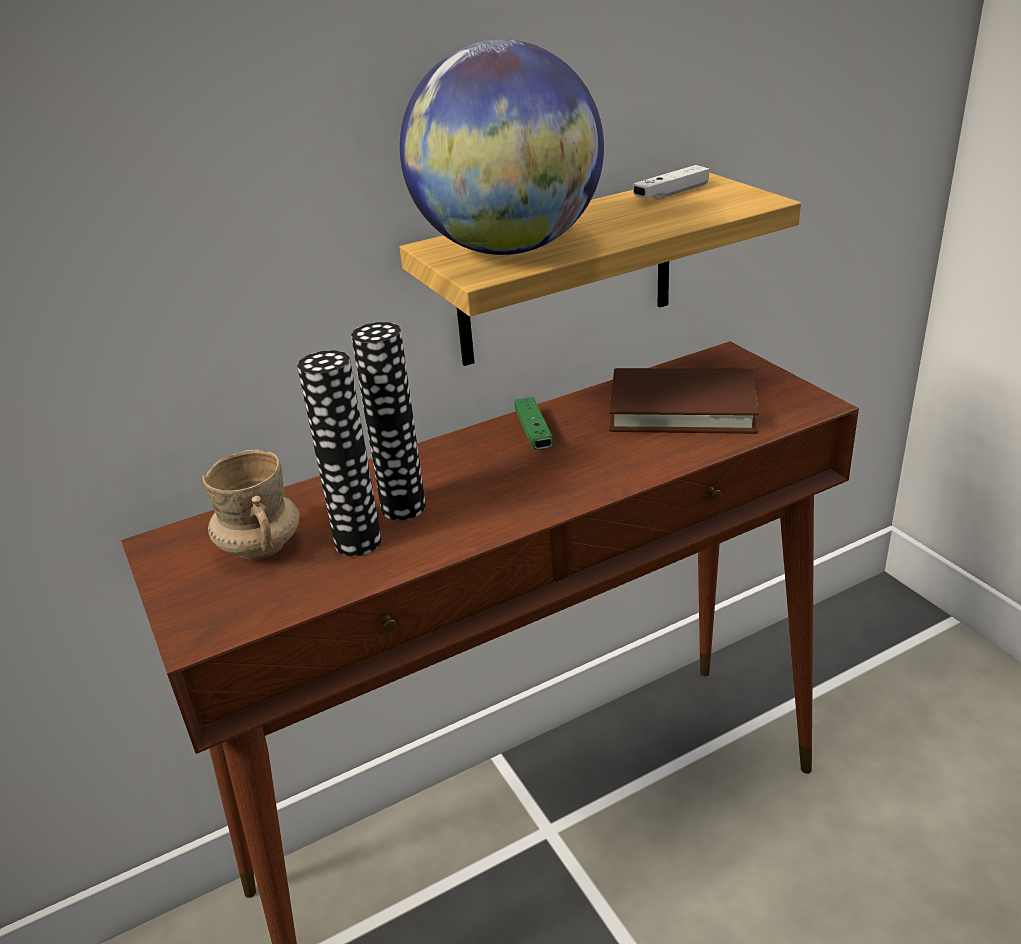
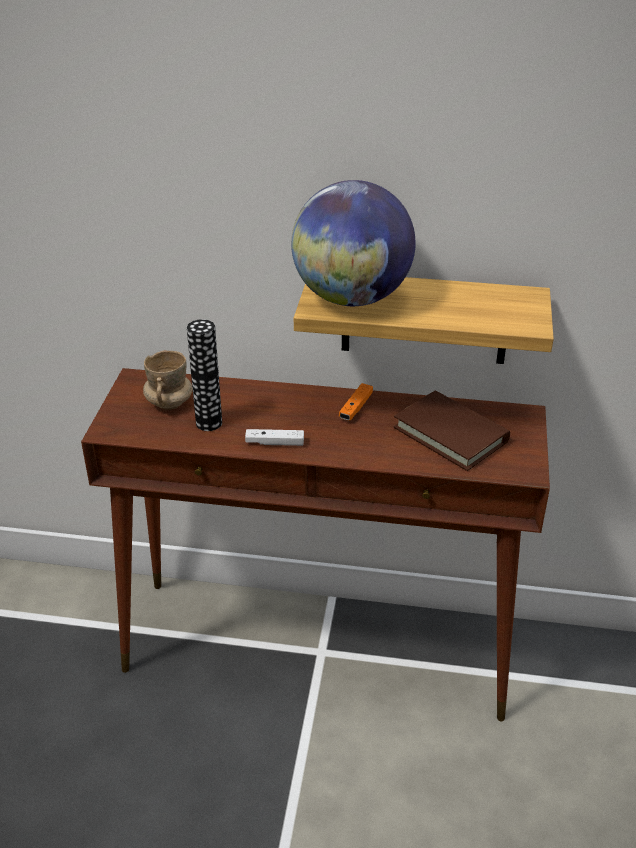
camera: 35 degrees right, 5 degrees up
vase [351,322,426,520] -> none
green game controller [515,397,554,450] -> orange game controller [339,383,373,420]
white game controller [633,165,709,199] -> white game controller moved to [245,429,304,446]

